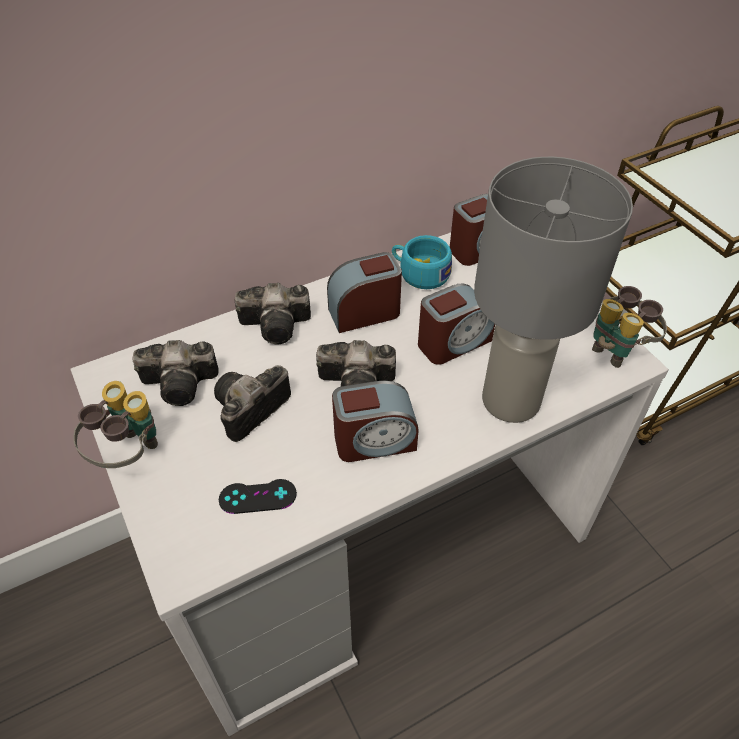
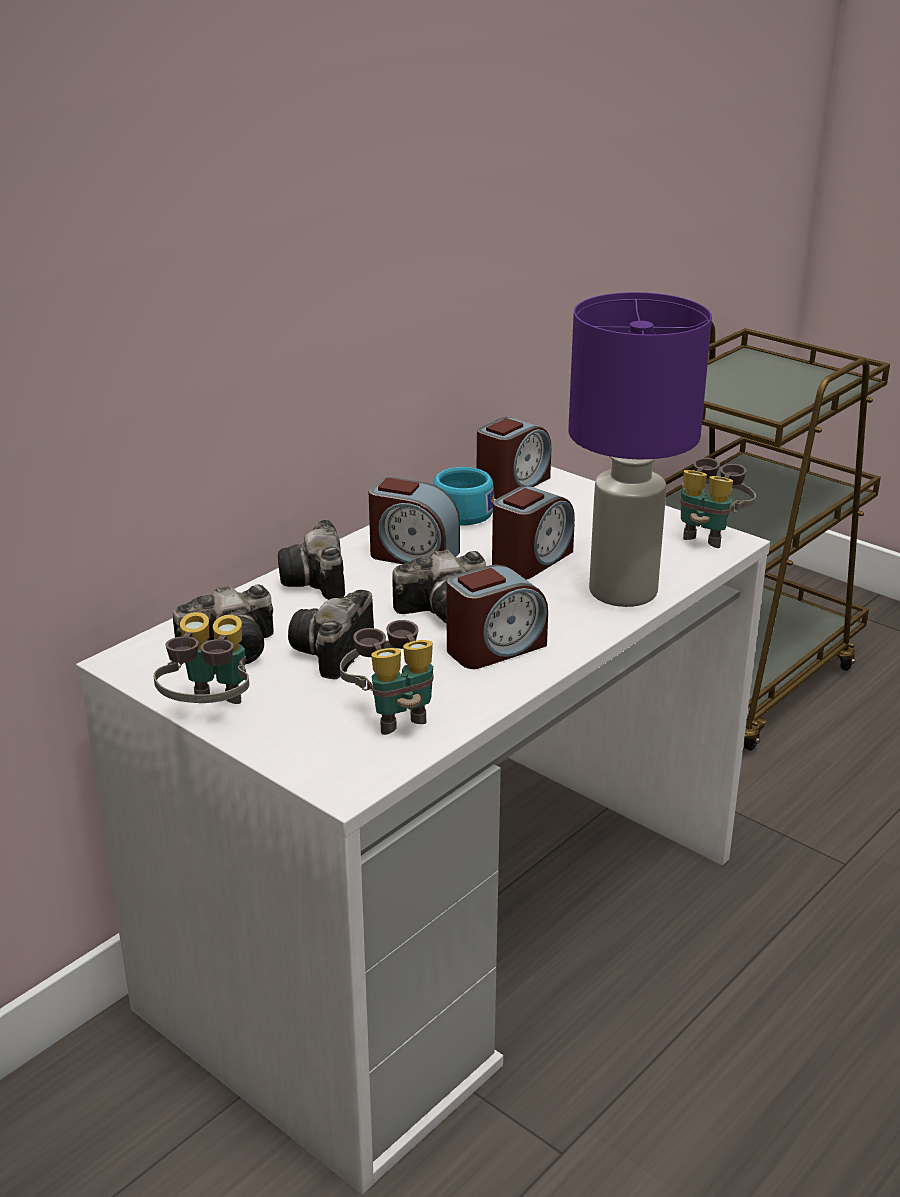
camera: 20 degrees left, 20 degrees down
black game controller [219,479,297,514] -> binoculars [340,620,434,735]
camera [235,283,311,344] -> camera turned 105 degrees clockwise [278,520,345,600]
alarm clock [327,252,402,333] -> alarm clock turned 120 degrees counterclockwise [369,477,460,564]
grey table lamp [474,157,633,423] -> purple table lamp [568,292,712,607]

